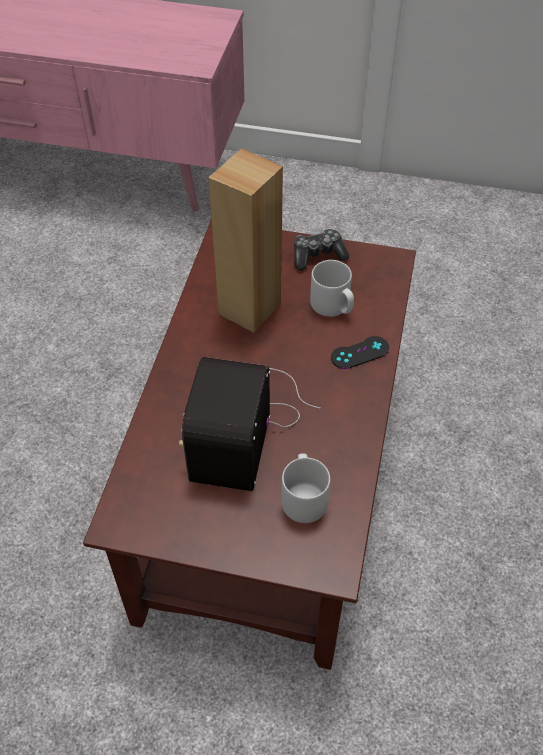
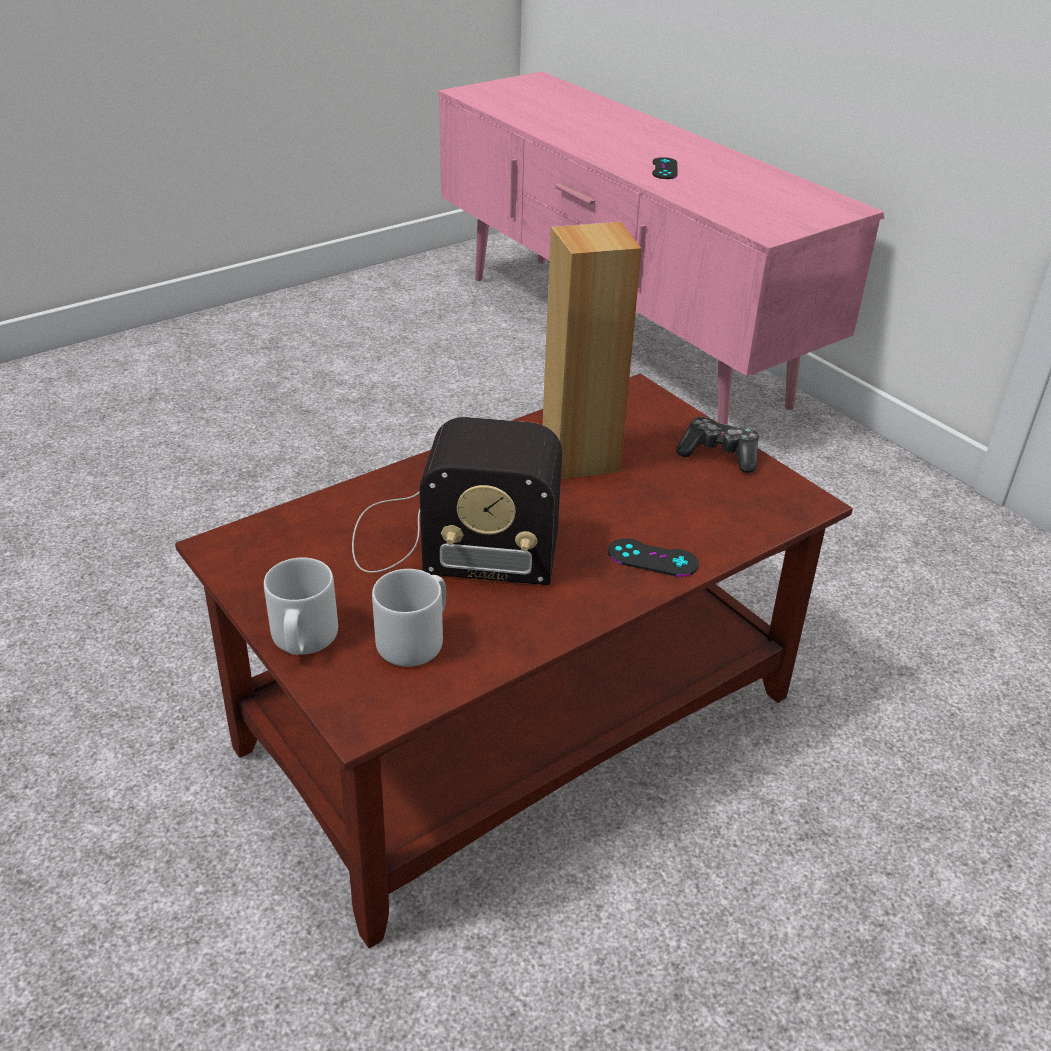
camera: 40 degrees right, 15 degrees down
radio [179,357,321,491] -> radio turned 135 degrees counterclockwise [352,417,562,585]
grey mug [310,260,354,317] -> grey mug moved to [264,557,338,655]
none -> black game controller [652,157,678,179]

